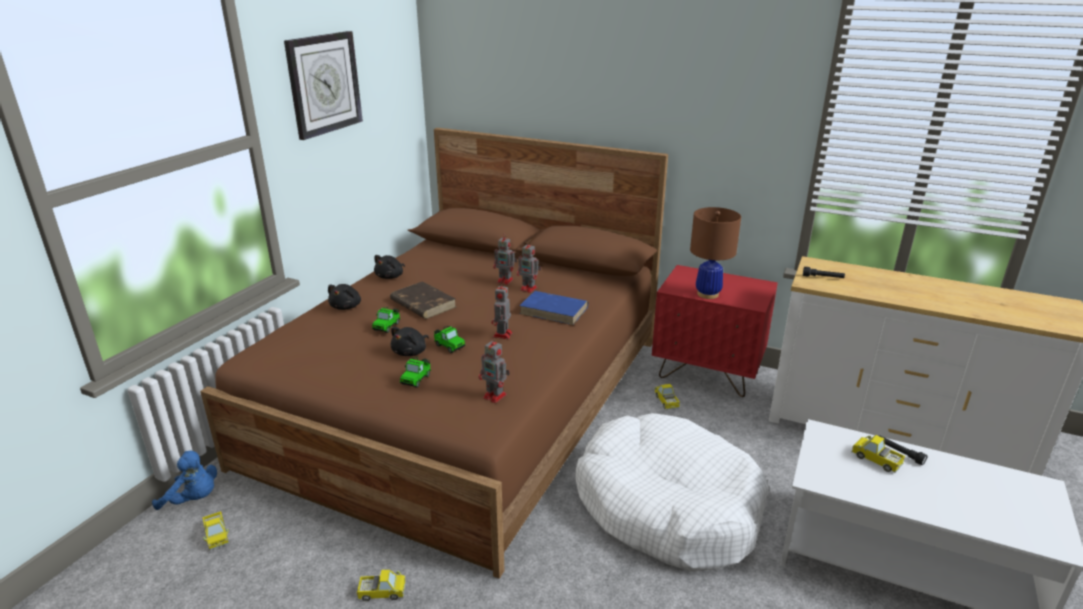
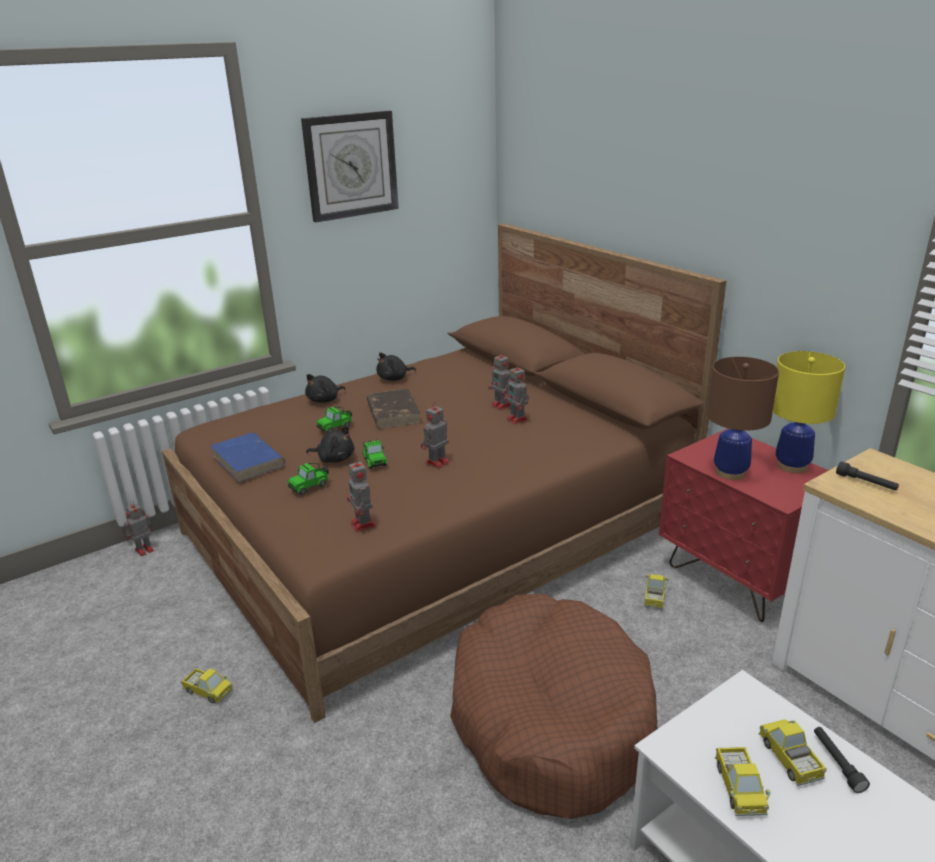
camera: 30 degrees right, 0 degrees up
blue plush toy [152,451,217,510] -> toy robot [124,500,154,556]
toy truck [202,511,229,551] -> toy truck moved to [715,747,770,816]
black plush toy [391,327,429,356] -> black plush toy turned 135 degrees counterclockwise [306,426,355,463]
blue book [519,291,588,325] -> blue book moved to [210,433,285,482]
white dog bed [576,413,769,571] -> brown dog bed [450,594,657,819]
none -> yellow table lamp [773,351,845,473]

